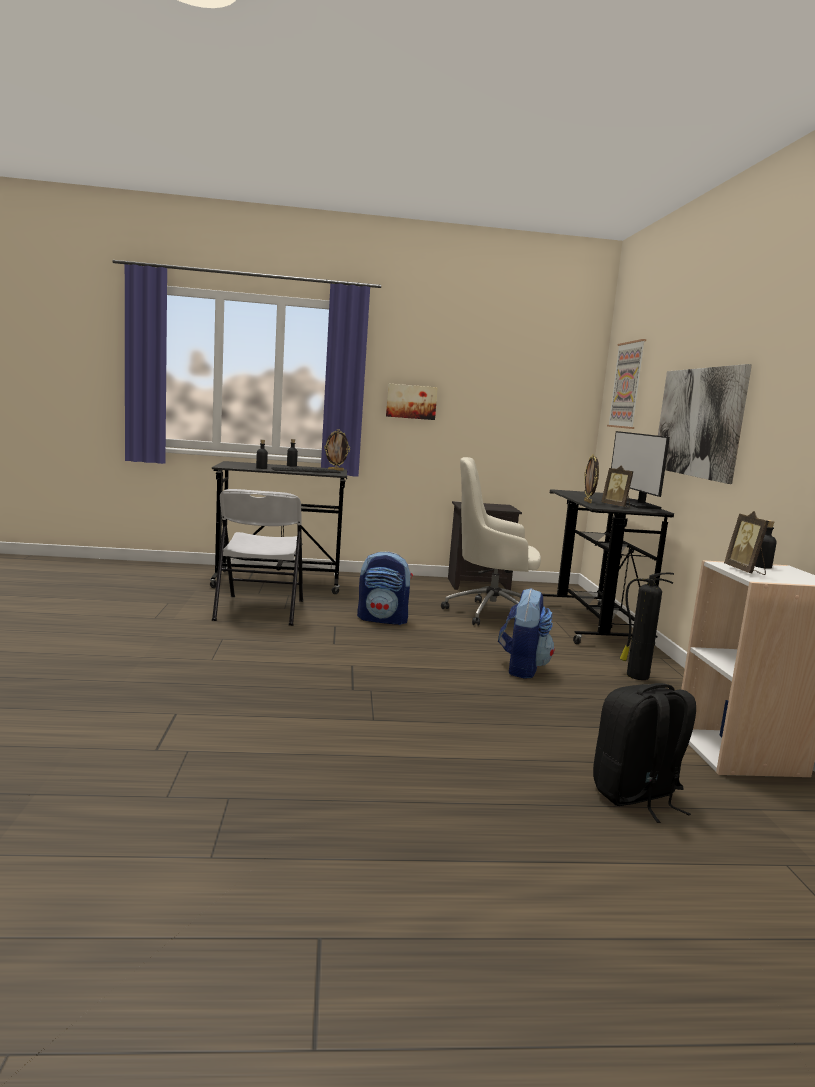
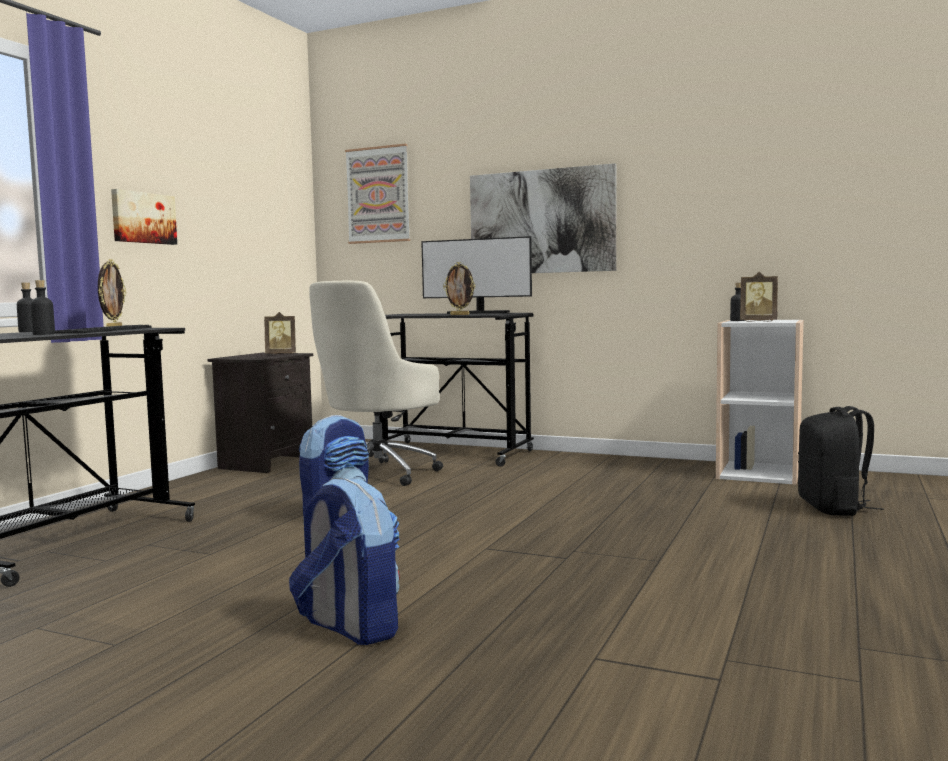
camera: 60 degrees left, 5 degrees down
white chair [212,489,303,626] -> none
backpack [498,588,555,679] -> backpack moved to [289,478,400,645]
picture frame [601,465,633,507] -> picture frame moved to [264,312,296,354]
fire extinguisher [619,573,674,680] -> none

